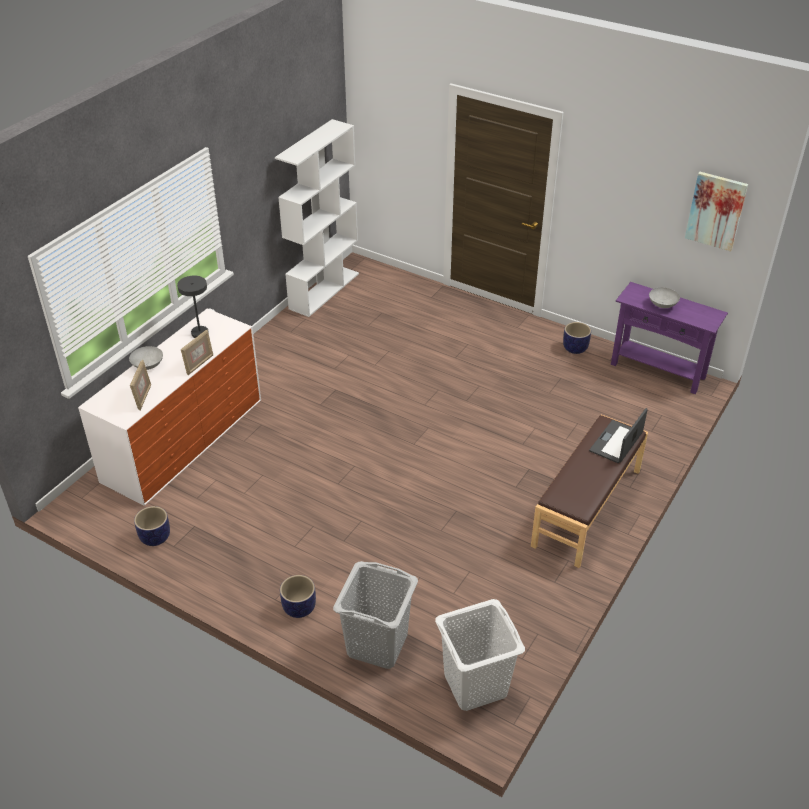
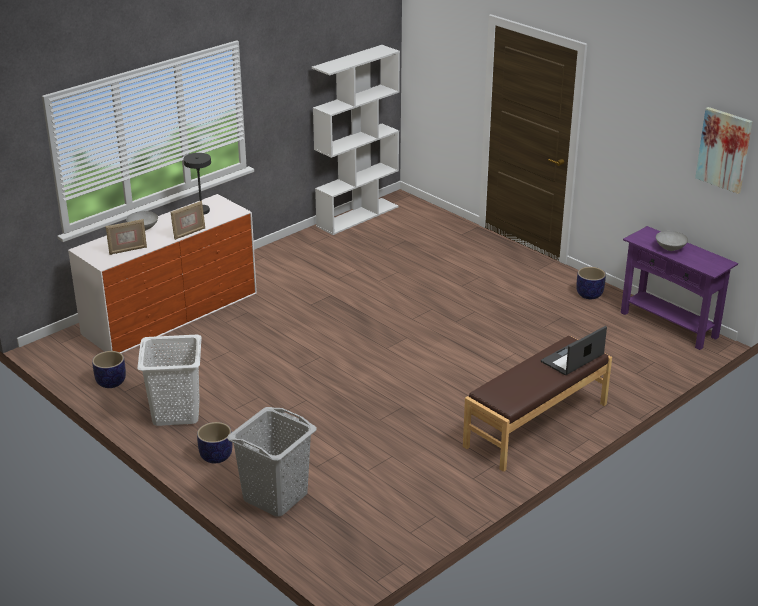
camera: 15 degrees right, 10 degrees down
picture frame [130,360,151,410] -> picture frame turned 45 degrees clockwise [106,219,147,255]
white laundry basket [435,599,525,711] -> white laundry basket moved to [137,335,202,426]

